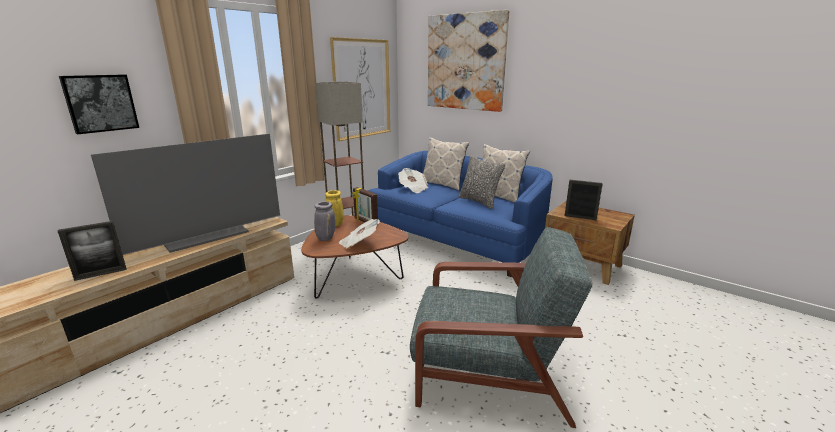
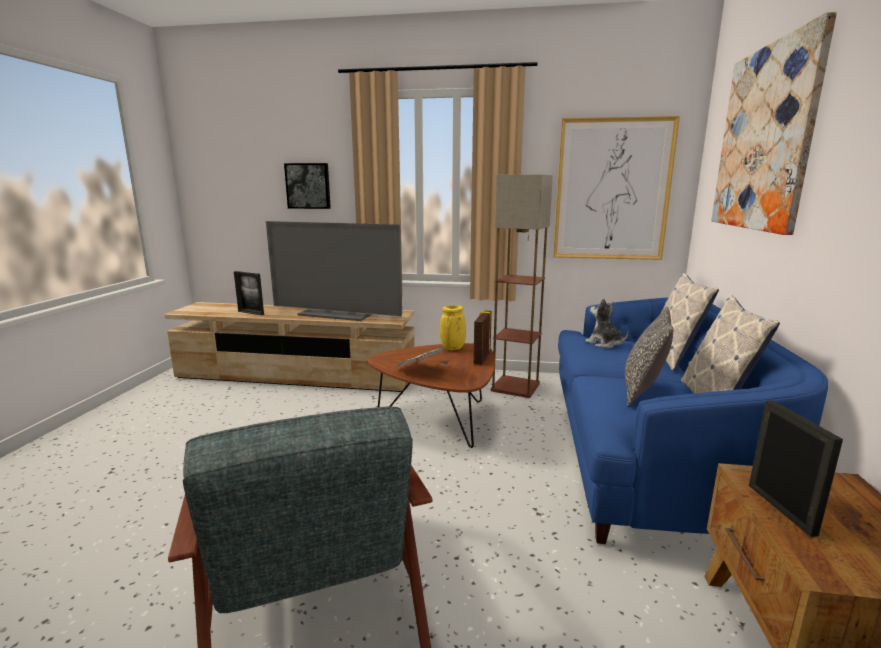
camera: 60 degrees right, 5 degrees down
grey vase [314,201,335,241] -> none
newspaper [398,168,428,193] -> plush toy [585,298,628,348]

